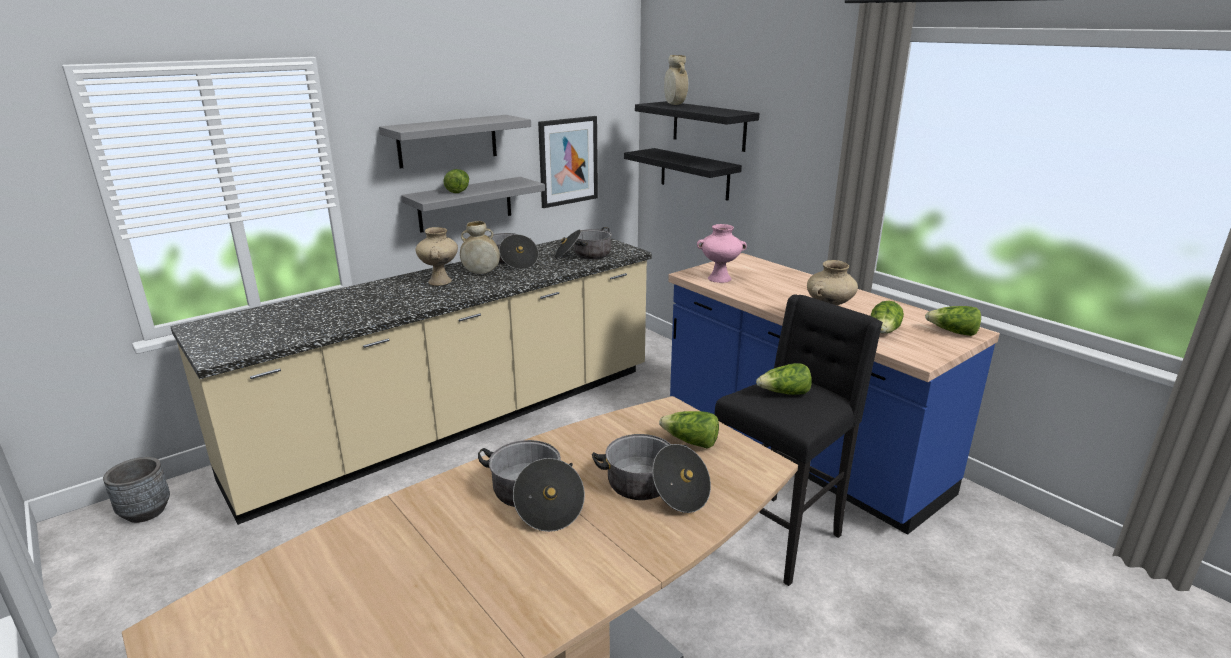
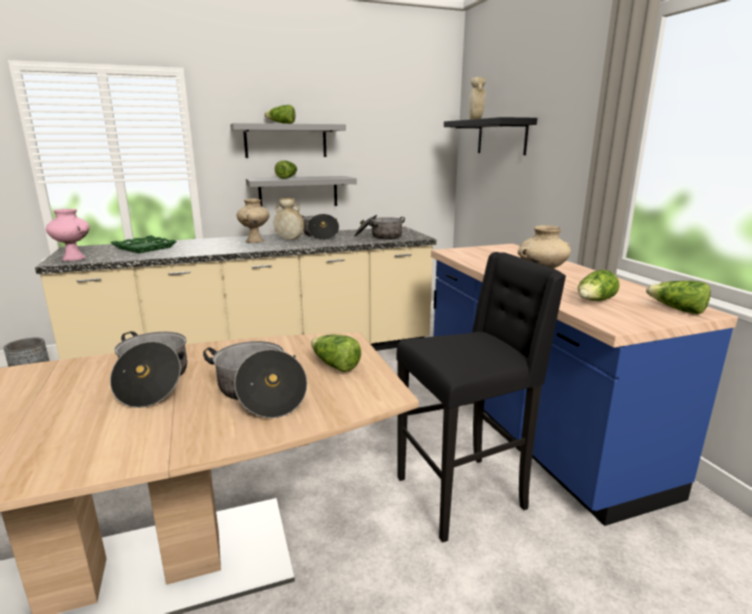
camera: 20 degrees right, 5 degrees down
picture [538,116,598,208] -> none
black shelf [624,148,742,201] -> none
pink vase [697,224,747,283] -> pink vase moved to [46,209,90,261]
lettuce [756,363,812,395] -> lettuce moved to [265,105,295,124]
none -> green tray [111,235,177,253]

